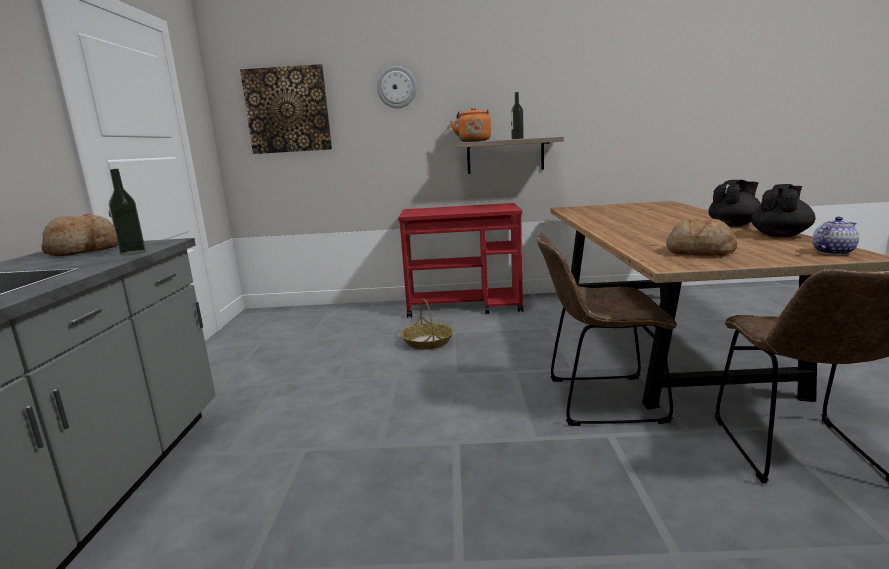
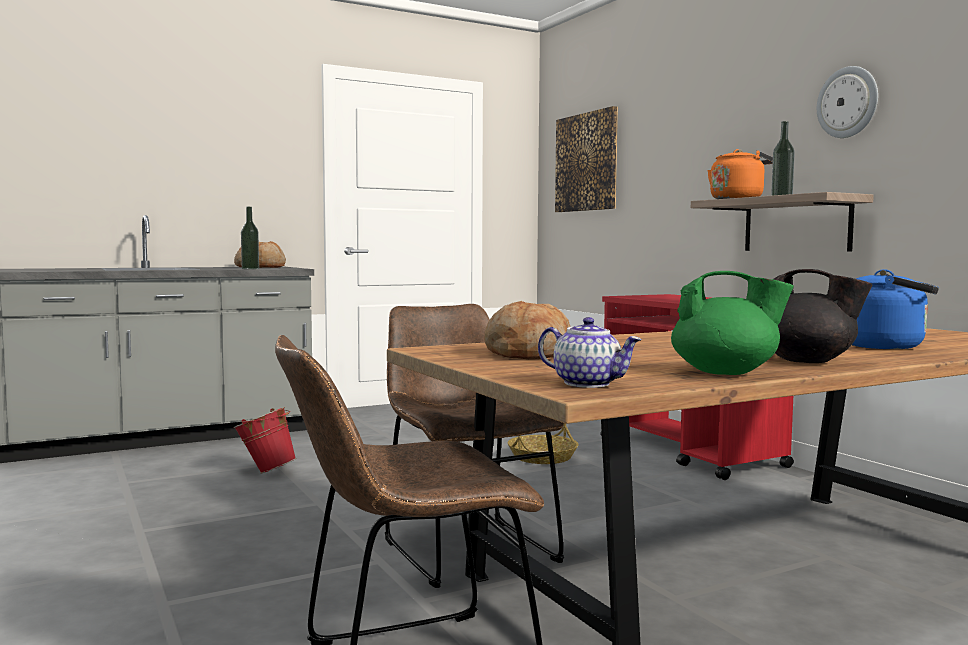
camera: 60 degrees right, 10 degrees down
wall clock [377,66,417,108] -> wall clock moved to [817,66,878,138]
black teapot [751,184,815,237] -> green teapot [671,271,794,375]
none -> red bucket [233,407,296,474]
none -> blue kettle [852,269,939,349]

